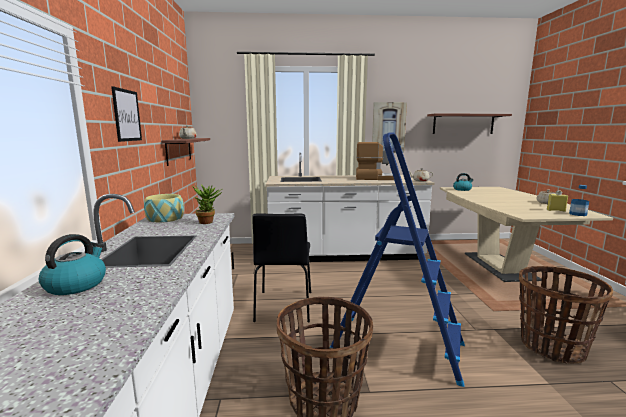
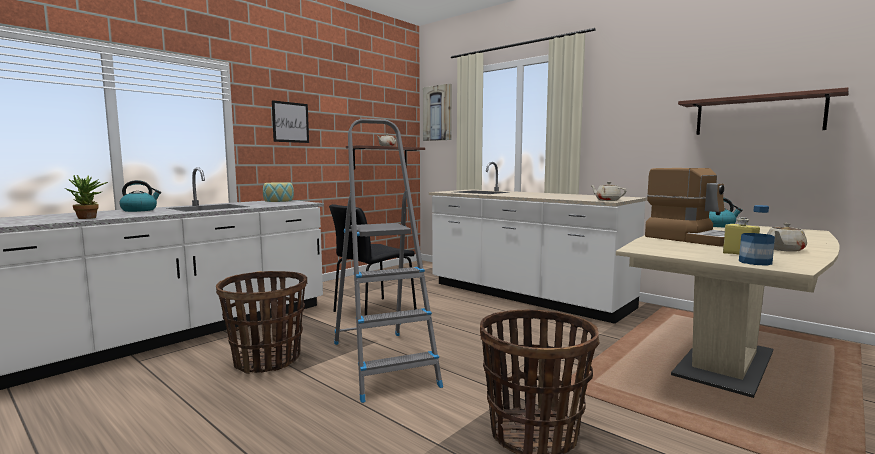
camera: 45 degrees right, 5 degrees down
potted plant [192,184,222,224] -> potted plant moved to [65,175,108,219]
blue step ladder [330,133,465,387] -> grey step ladder [334,119,443,403]
coffee machine [356,142,394,180] -> coffee machine moved to [645,168,725,246]
picture [372,102,407,153] -> picture moved to [423,84,452,141]

